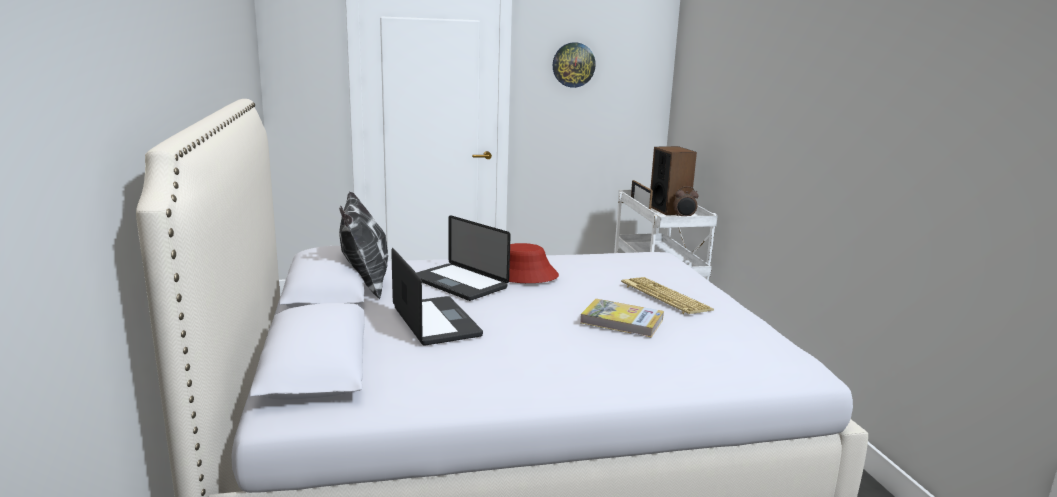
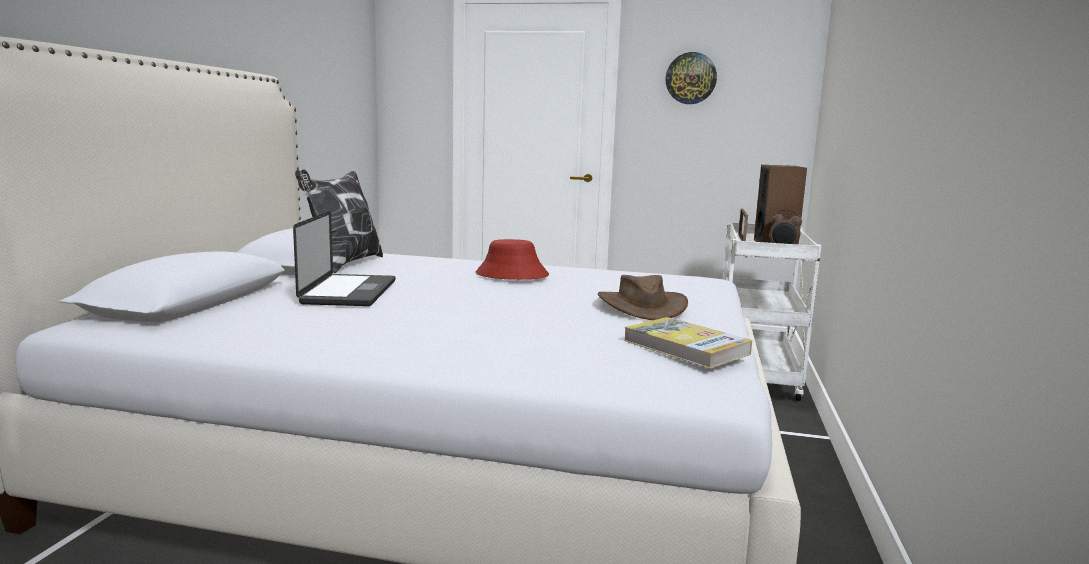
camera: 25 degrees right, 5 degrees down
laptop [417,215,511,301] -> none
book [580,299,664,338] -> book moved to [624,317,752,369]
keyboard [621,277,714,314] -> brown hat [598,275,688,320]

